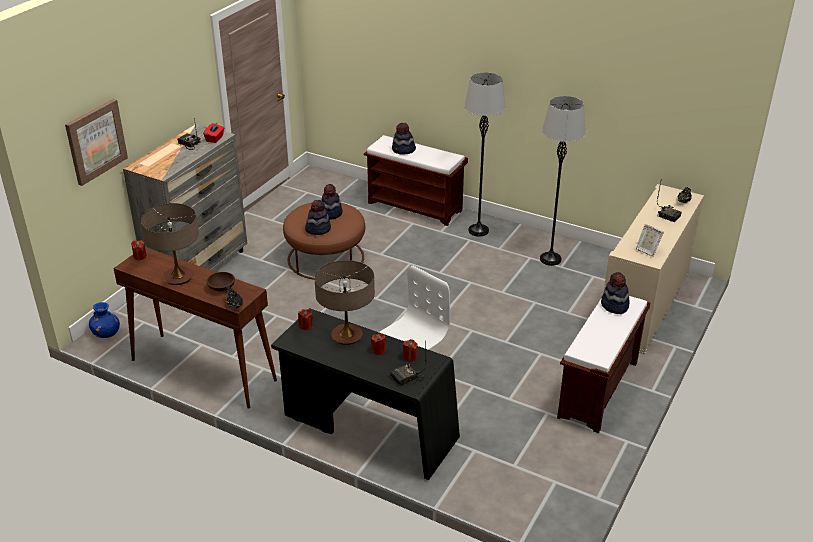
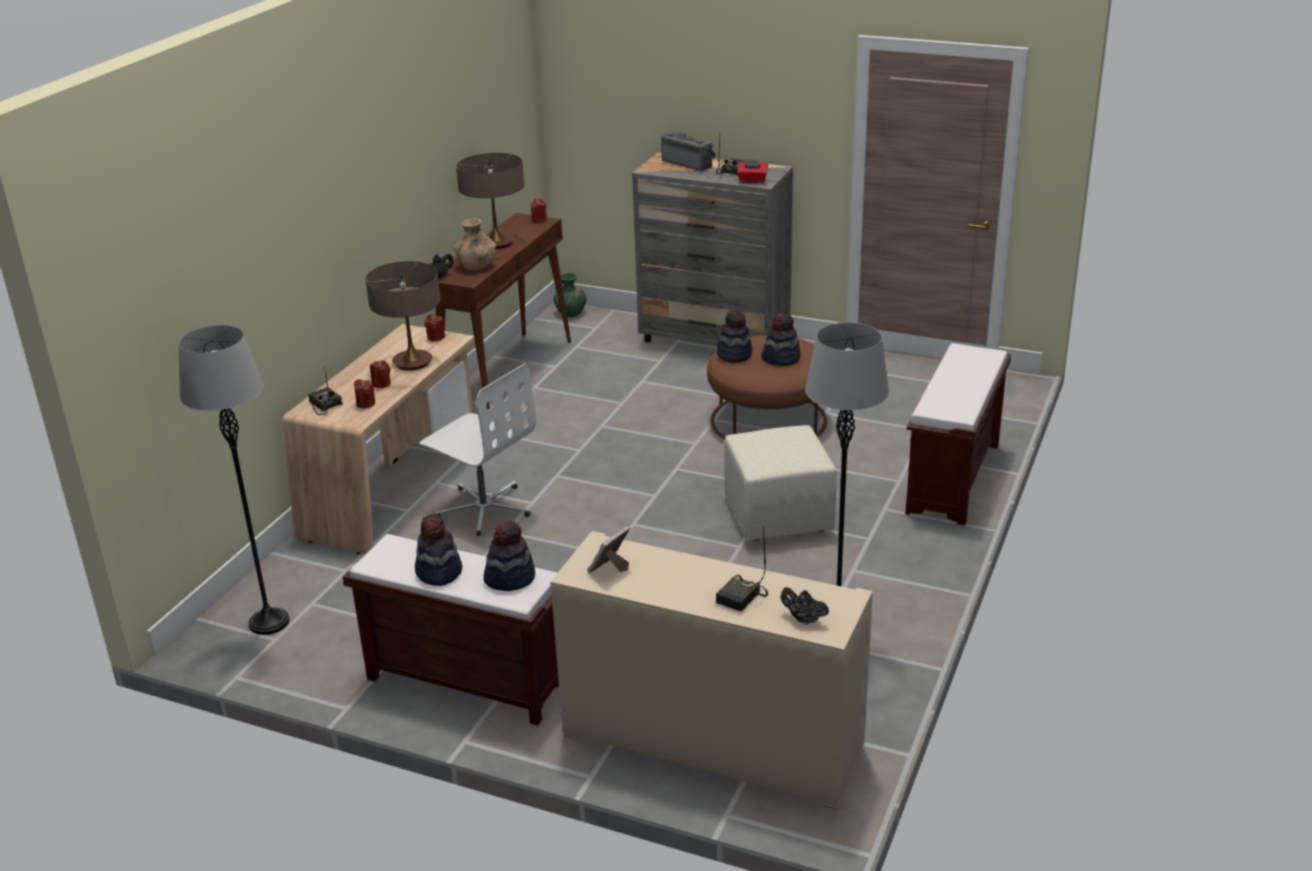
camera: 85 degrees right, 5 degrees down
picture [65,99,128,186] -> none
blue vase [89,302,120,338] -> green vase [554,272,587,317]
brown bowl [207,272,235,292] -> brown vase [454,218,497,270]
black desk [271,308,460,480] -> beige desk [283,324,475,554]
hat [392,123,416,155] -> hat moved to [415,514,462,586]
grey floor lamp [464,72,506,237] -> grey floor lamp moved to [179,325,289,635]
none -> radio [661,132,716,171]
none -> beige ottoman [724,425,836,541]

